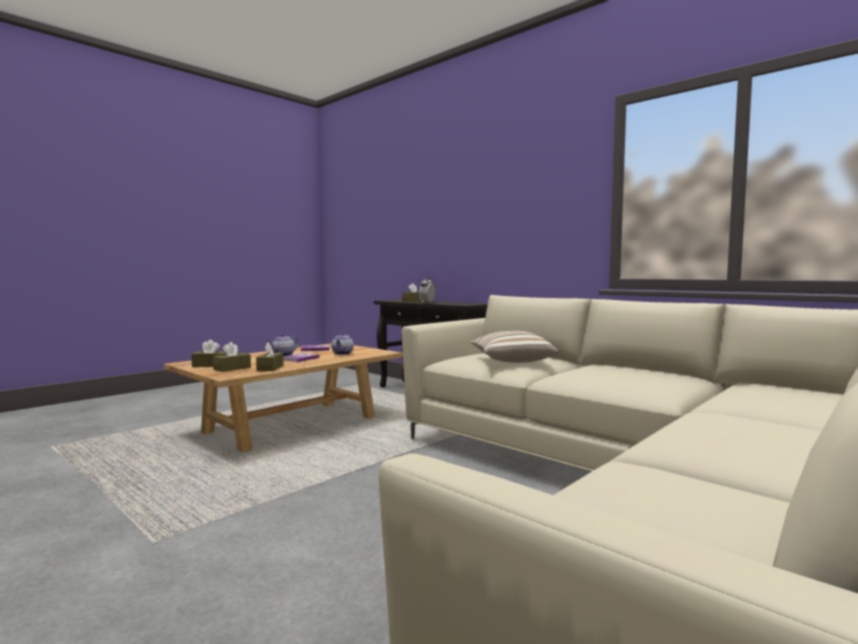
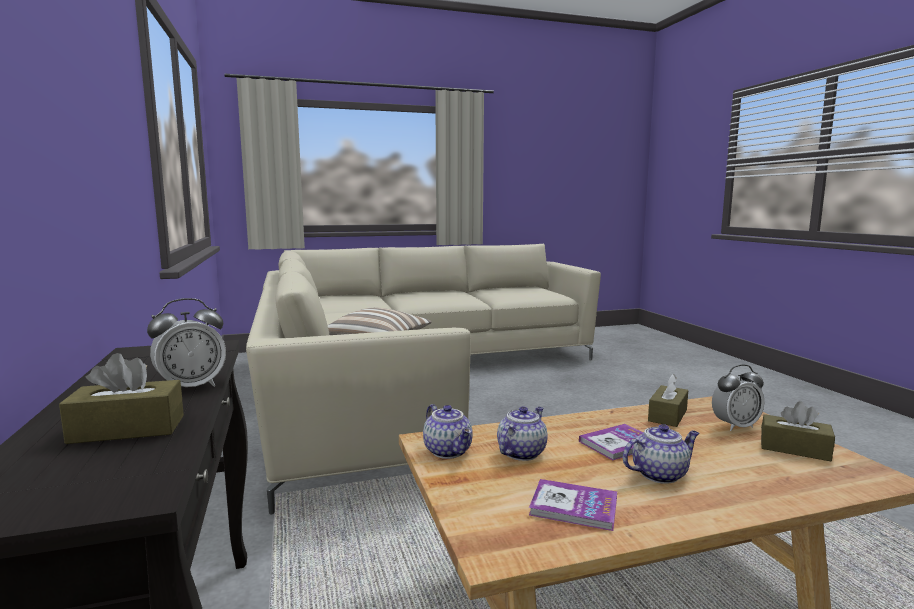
camera: 150 degrees left, 5 degrees up
brown tissue box [213,342,251,372] -> alarm clock [712,364,764,431]
none -> teapot [423,404,473,459]

